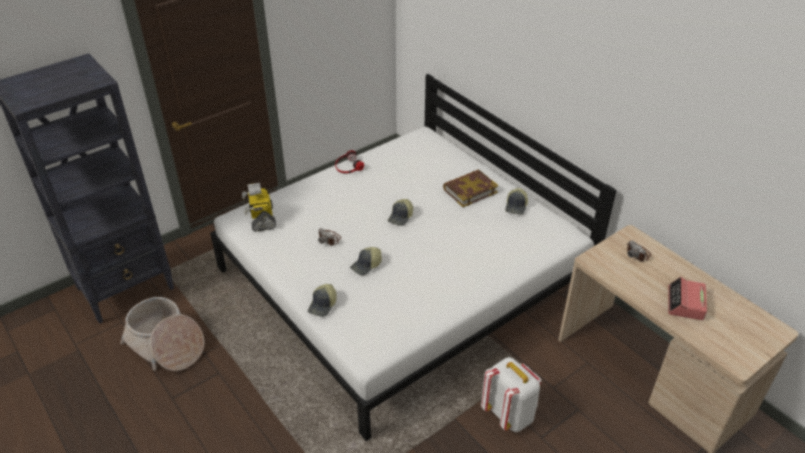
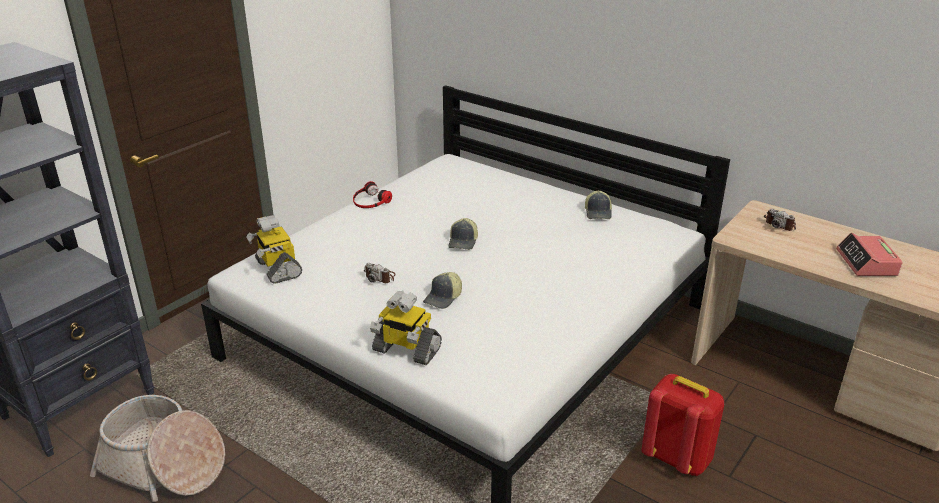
camera: 15 degrees left, 10 degrees down
cap [308,284,337,317] -> toy robot [370,291,442,365]
book [443,169,498,207] -> none
white backpack [481,357,541,432] -> red backpack [641,374,724,476]

